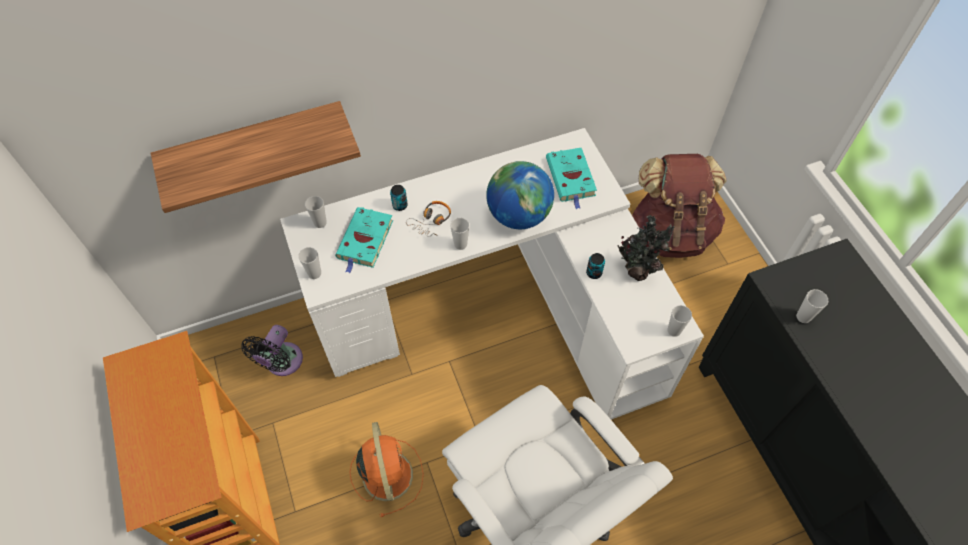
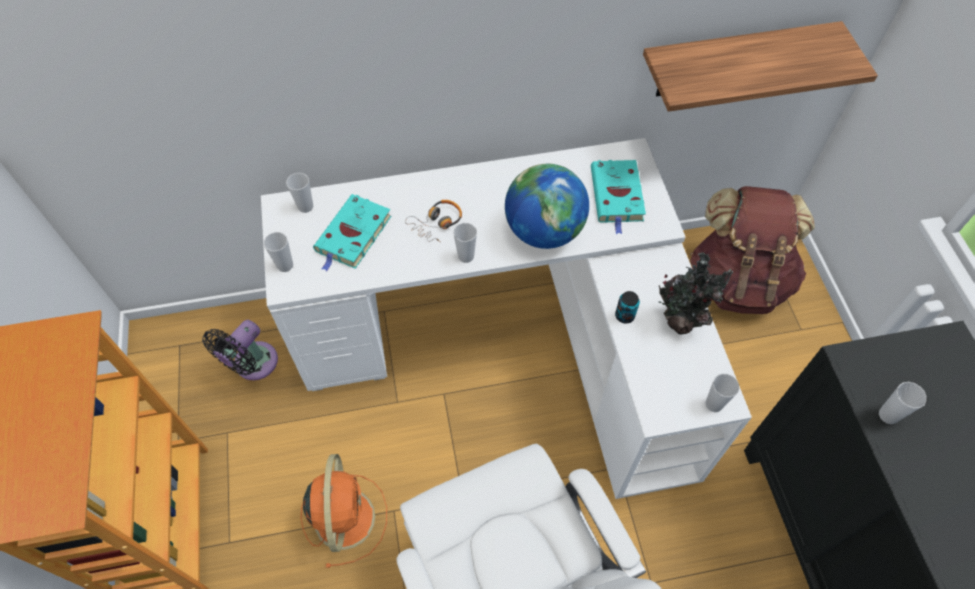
camera: 10 degrees right, 0 degrees up
shelf [151,101,361,213] -> shelf moved to [643,21,878,112]
can [390,185,408,211] -> none

